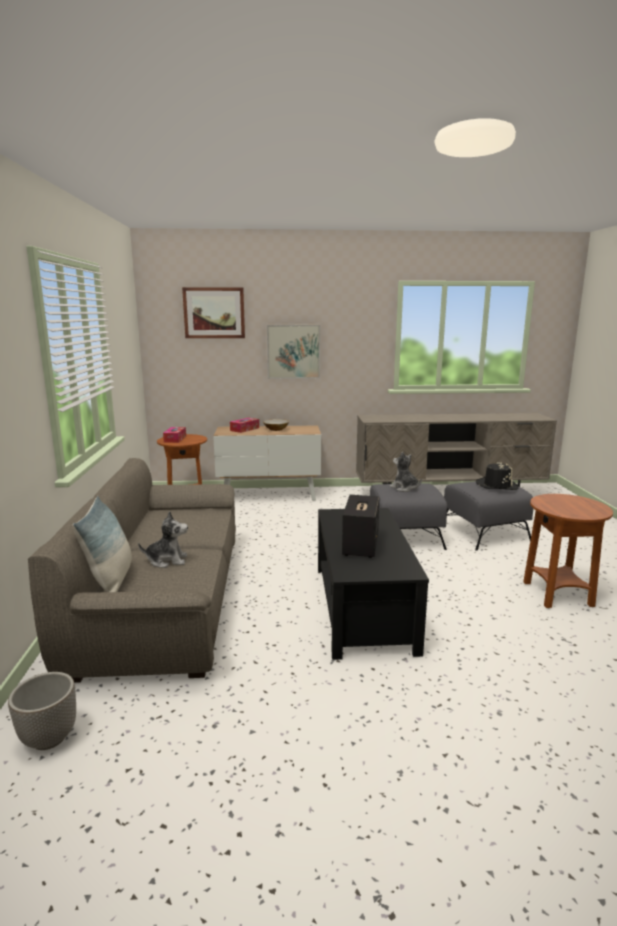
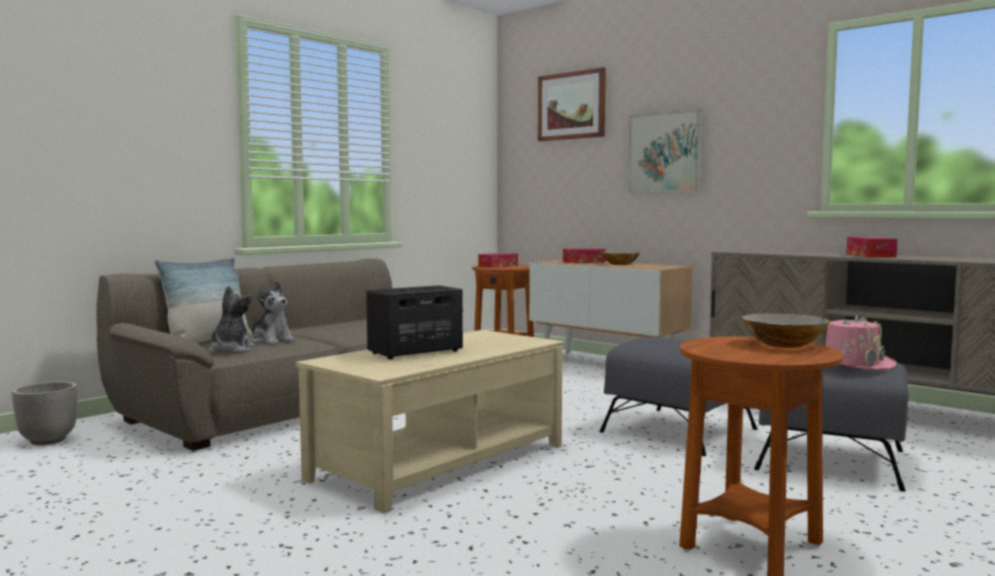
camera: 45 degrees right, 10 degrees down
black coffee table [318,508,429,660] -> beige coffee table [296,330,564,513]
plush toy [390,451,422,492] -> plush toy moved to [209,286,254,353]
black hat [476,462,519,490] -> pink hat [825,314,897,370]
none -> bowl [741,313,830,348]
none -> tissue box [846,237,897,258]

